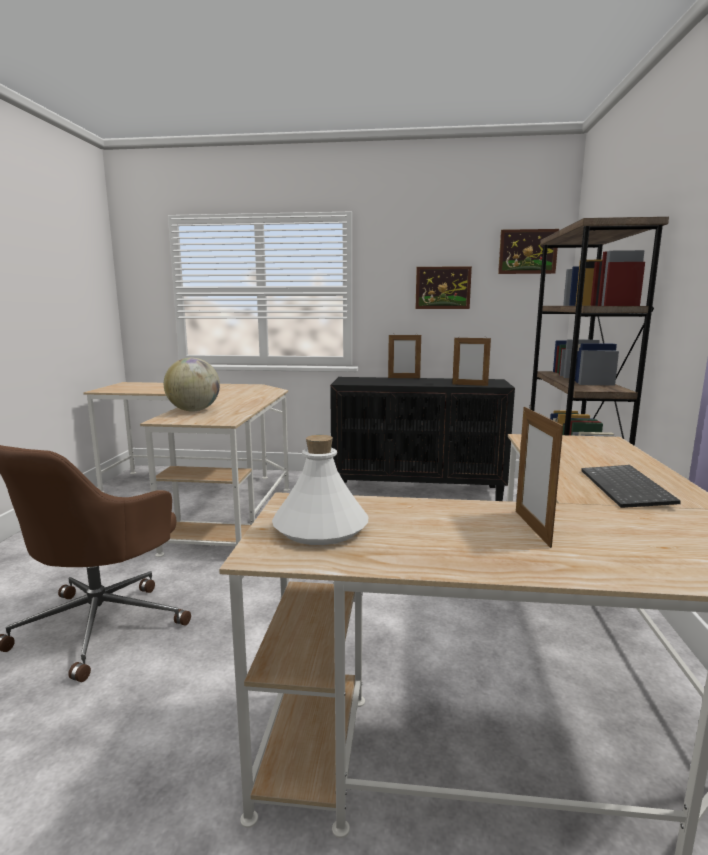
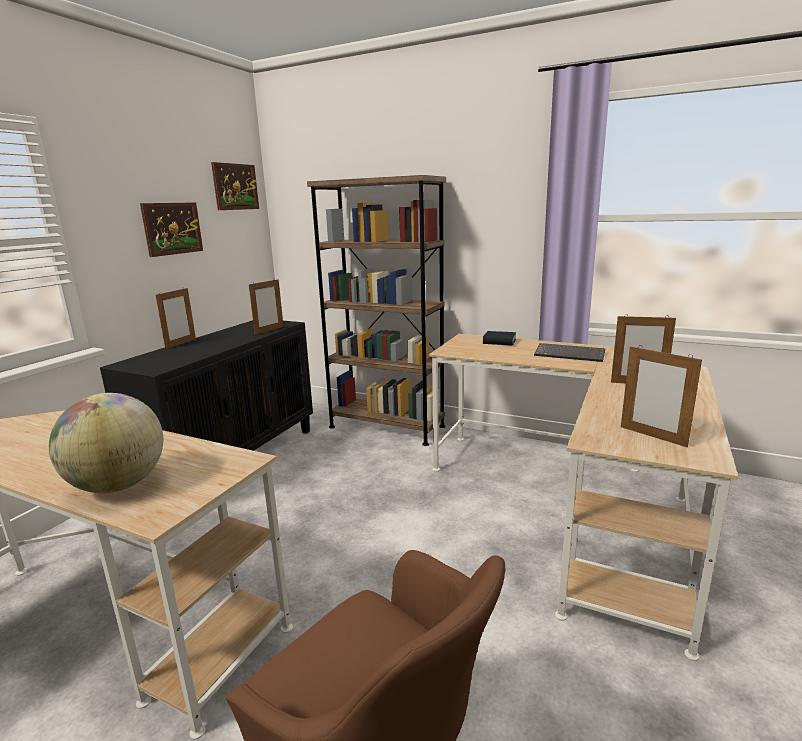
camera: 70 degrees left, 5 degrees up
white bottle [272,435,368,545] -> picture frame [621,345,702,447]
none -> book [483,331,516,345]

